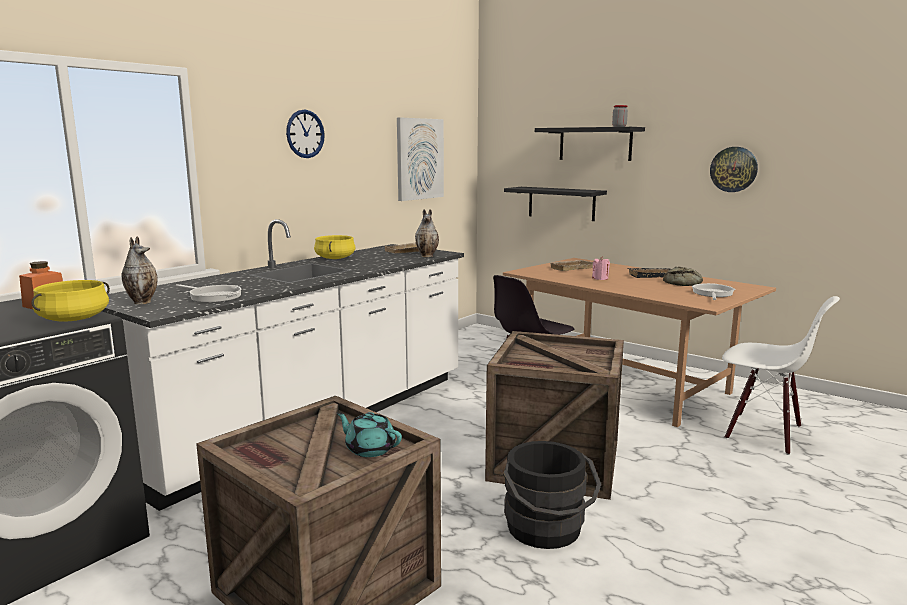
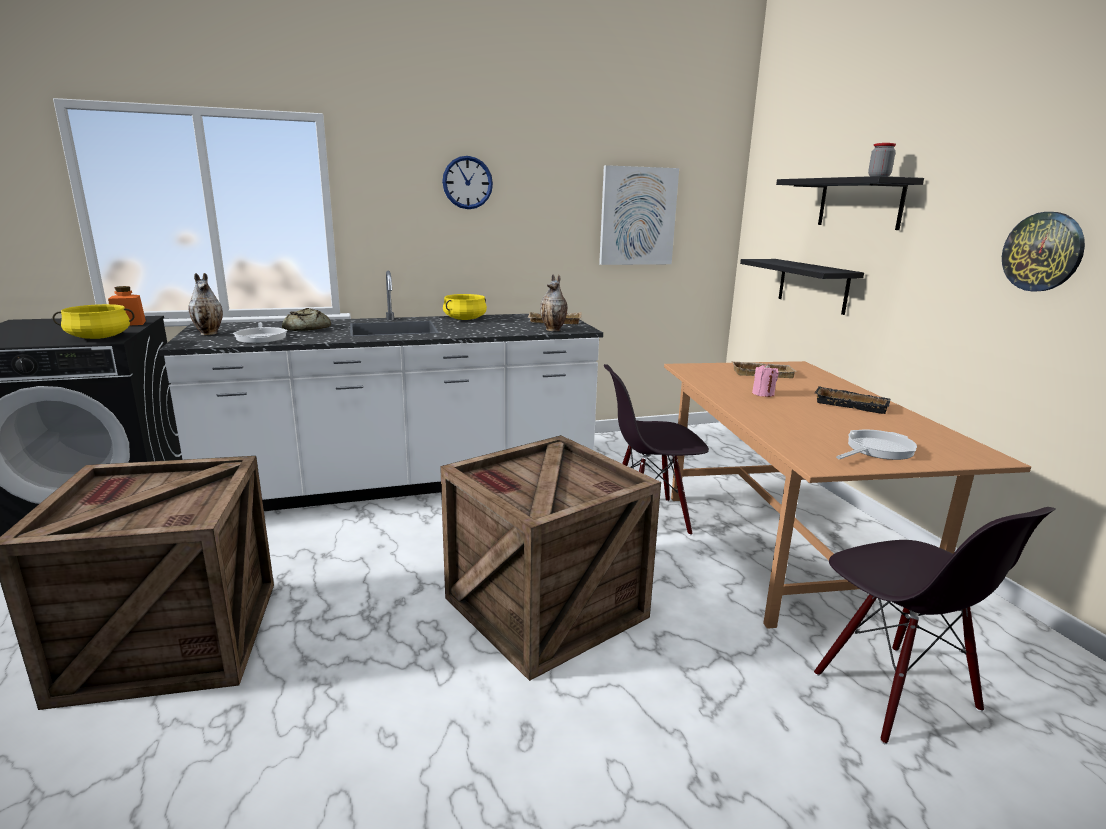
camera: 35 degrees right, 5 degrees up
turquoise teapot [337,412,402,457] -> none
black bucket [503,441,601,549] -> none
bread [663,267,703,286] -> bread moved to [282,308,331,331]
white chair [722,296,840,455] -> black chair [814,507,1056,744]

